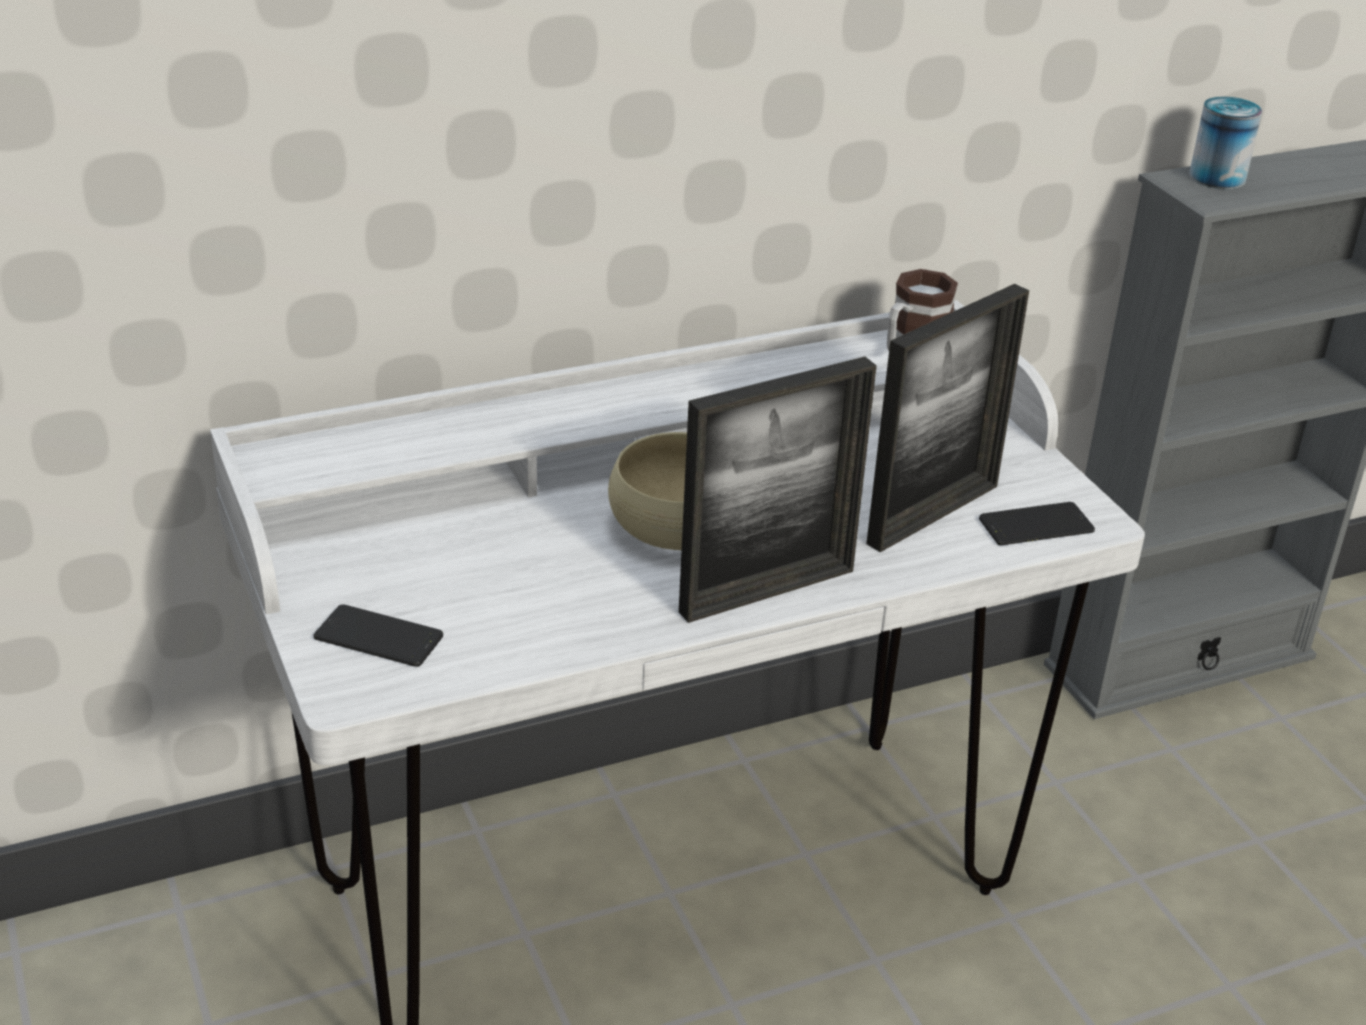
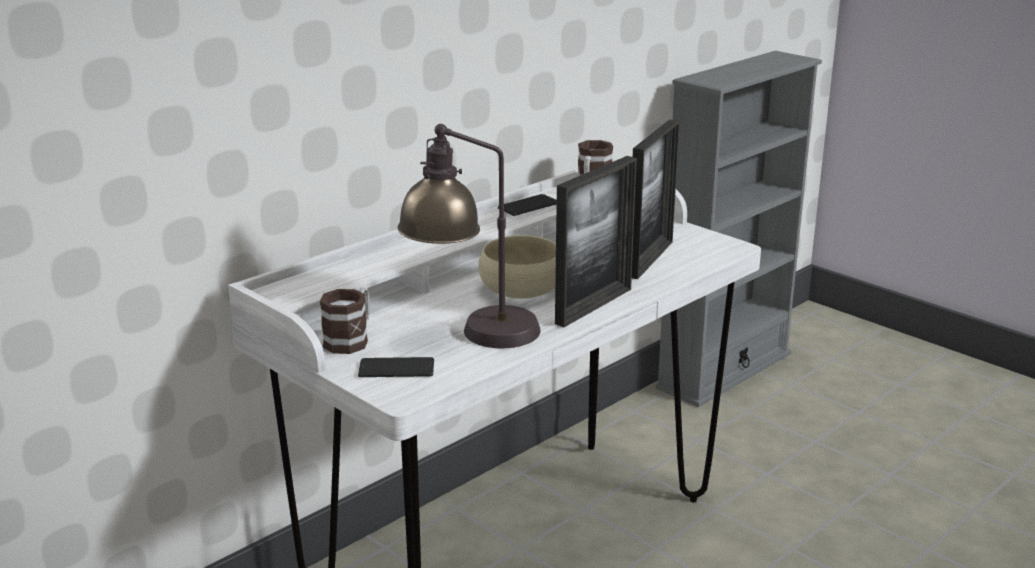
camera: 20 degrees left, 10 degrees down
phone [979,502,1095,545] -> phone moved to [498,194,557,216]
can [1189,97,1262,189] -> none
none -> mug [320,288,370,354]
none -> table lamp [397,124,541,348]

